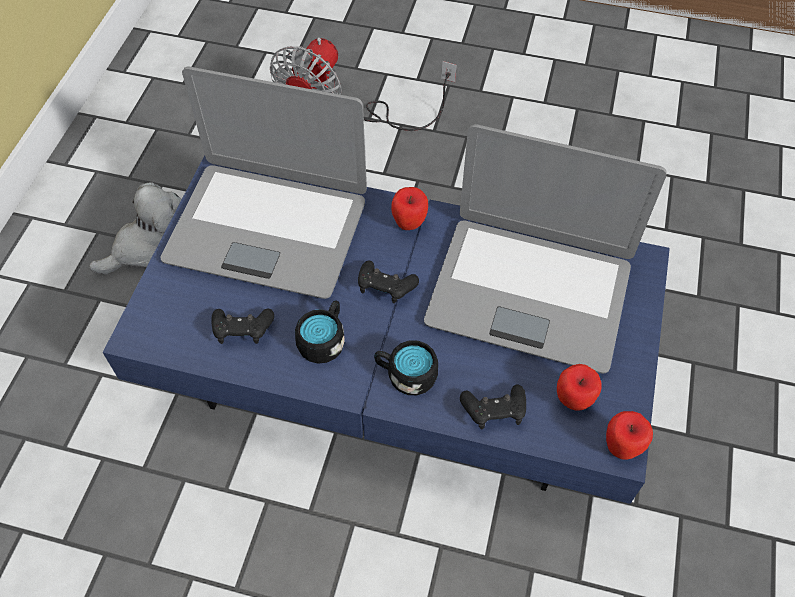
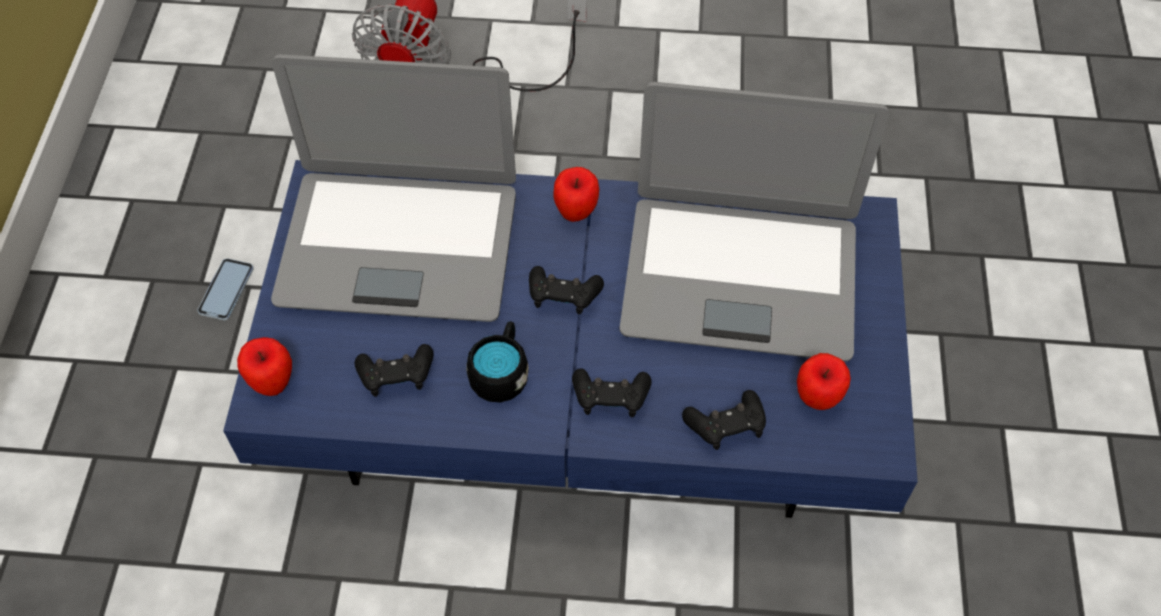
camera: 10 degrees left, 0 degrees up
plush toy [89,182,182,275] -> phone [197,258,254,320]
black mug [374,340,438,395] -> black game controller [572,368,652,417]
apple [606,411,653,460] -> apple moved to [237,337,292,396]

